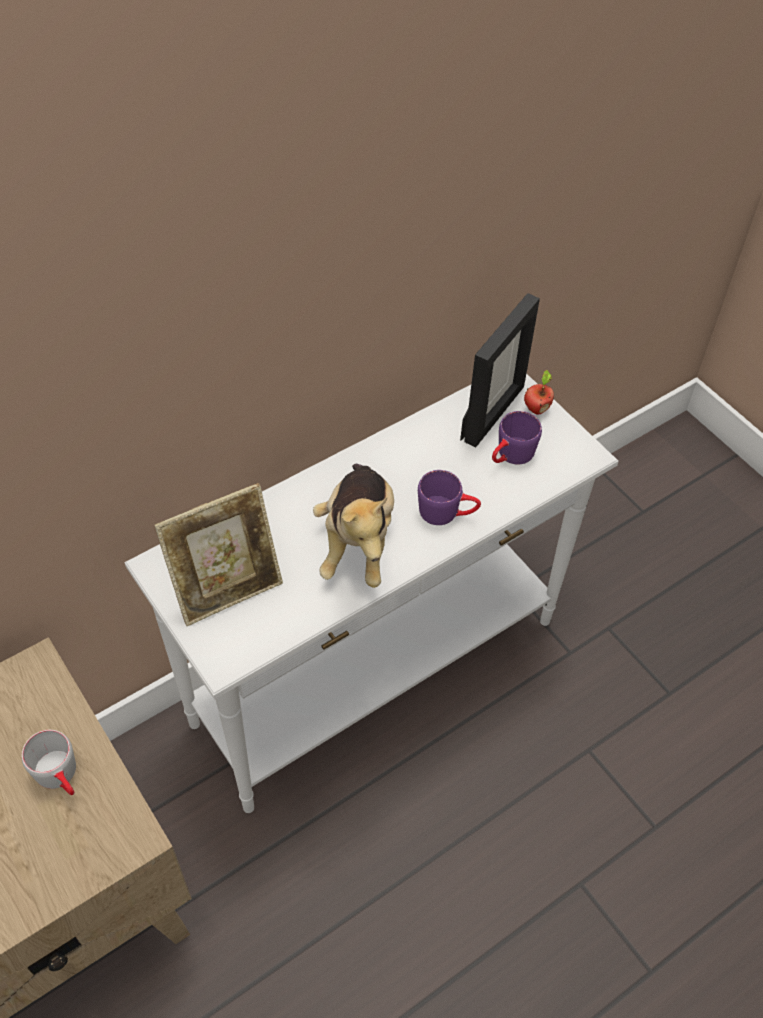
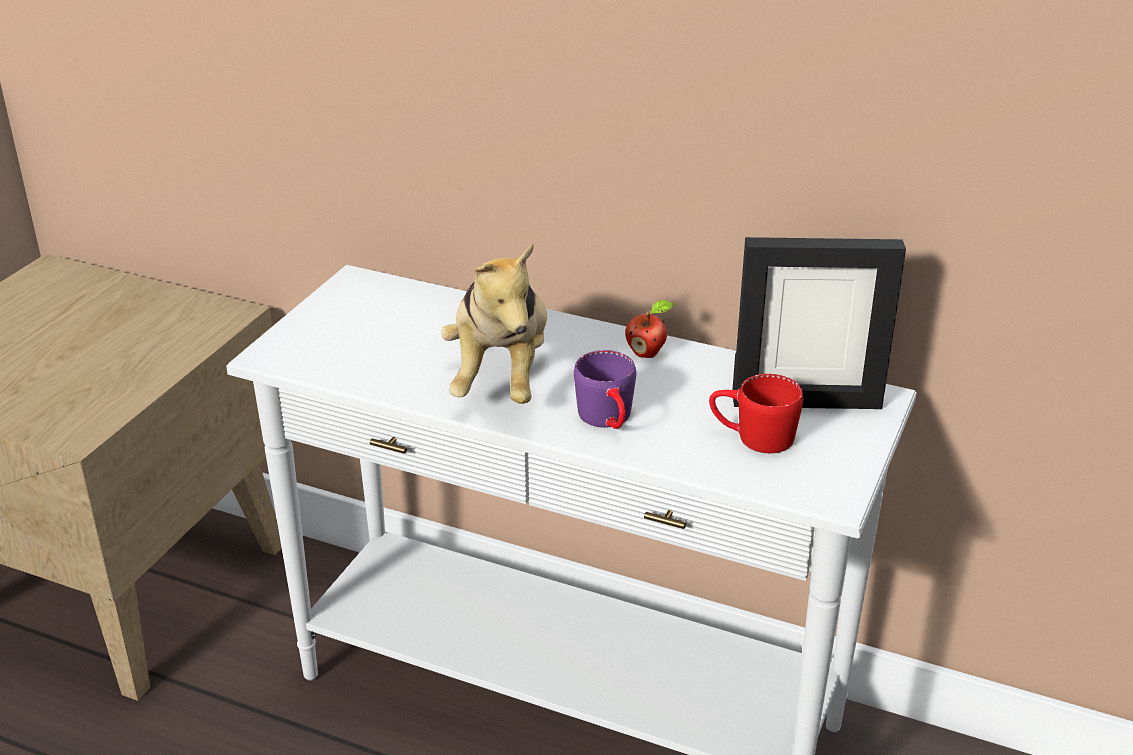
camera: 60 degrees right, 20 degrees down
grey mug [22,730,76,795] -> none
picture frame [154,483,283,626] -> none
plush toy [313,464,394,588] -> plush toy turned 60 degrees counterclockwise [441,243,547,404]
purple mug [492,411,542,465] -> red mug [709,374,803,453]
apple [524,370,554,415] -> apple moved to [625,300,674,358]

